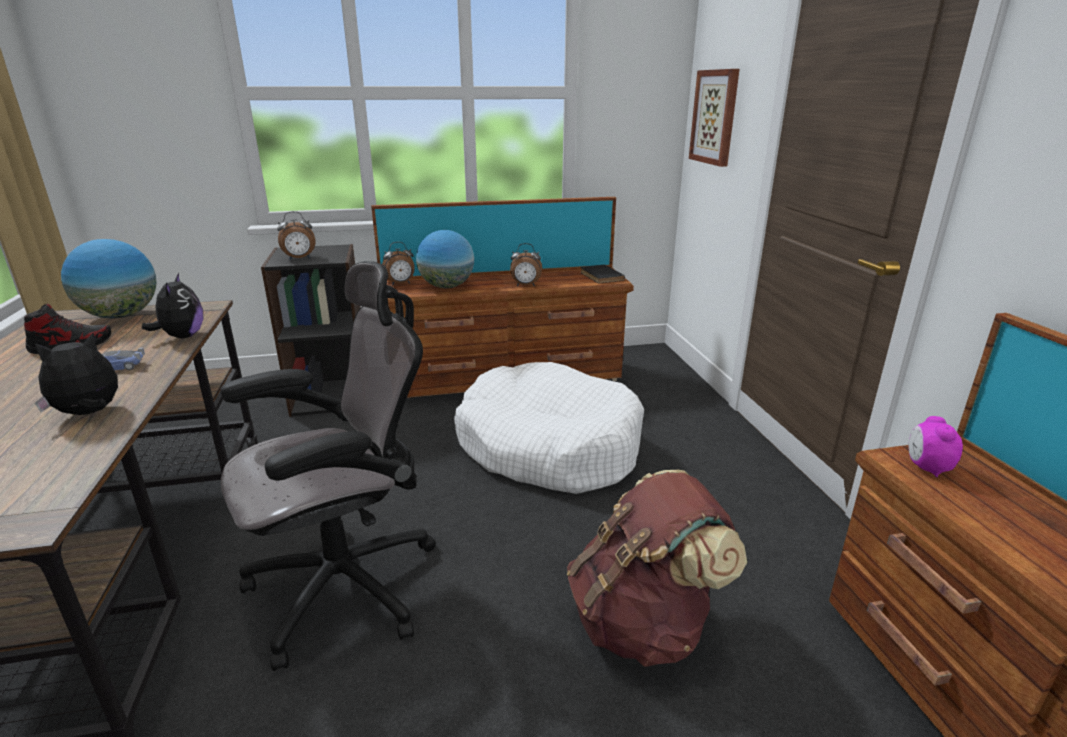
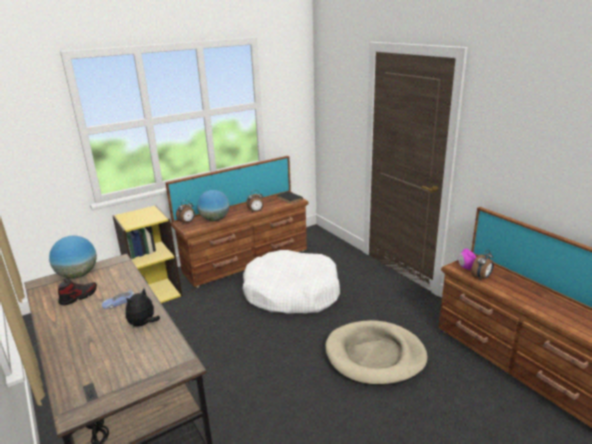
camera: 20 degrees left, 0 degrees up
plush toy [142,273,203,338] -> none
office chair [220,261,436,671] -> none
black bookcase [261,244,361,417] -> yellow bookcase [113,205,182,303]
alarm clock [277,211,315,260] -> alarm clock moved to [471,249,494,281]
brown backpack [567,470,747,667] -> beige dog bed [325,320,428,386]
picture [689,69,739,167] -> none

